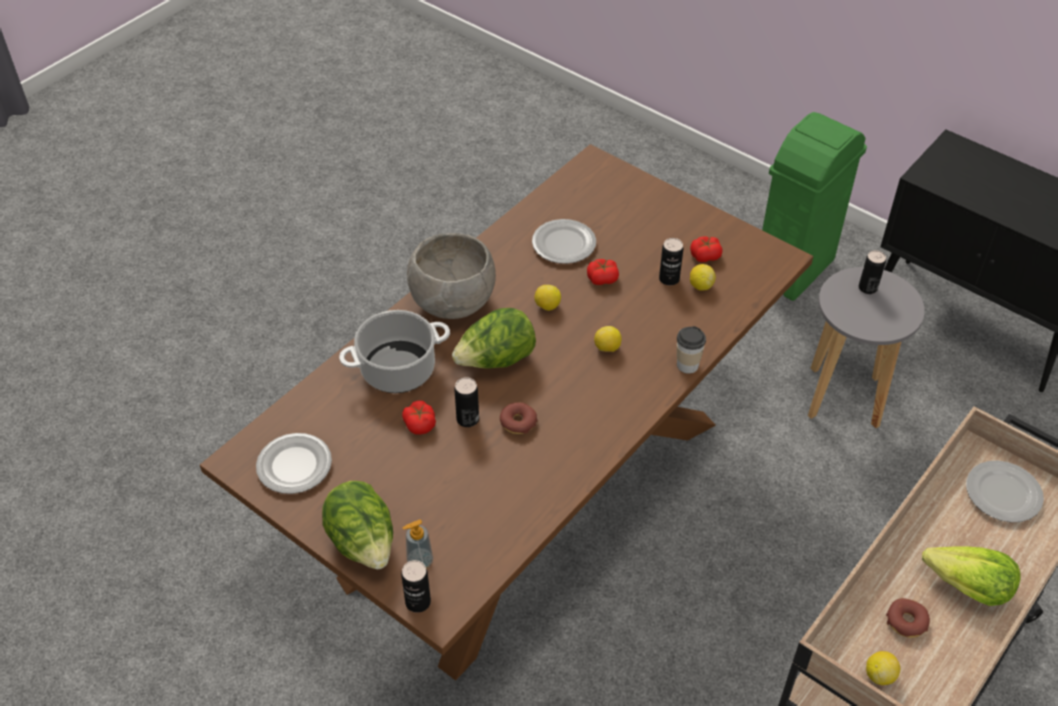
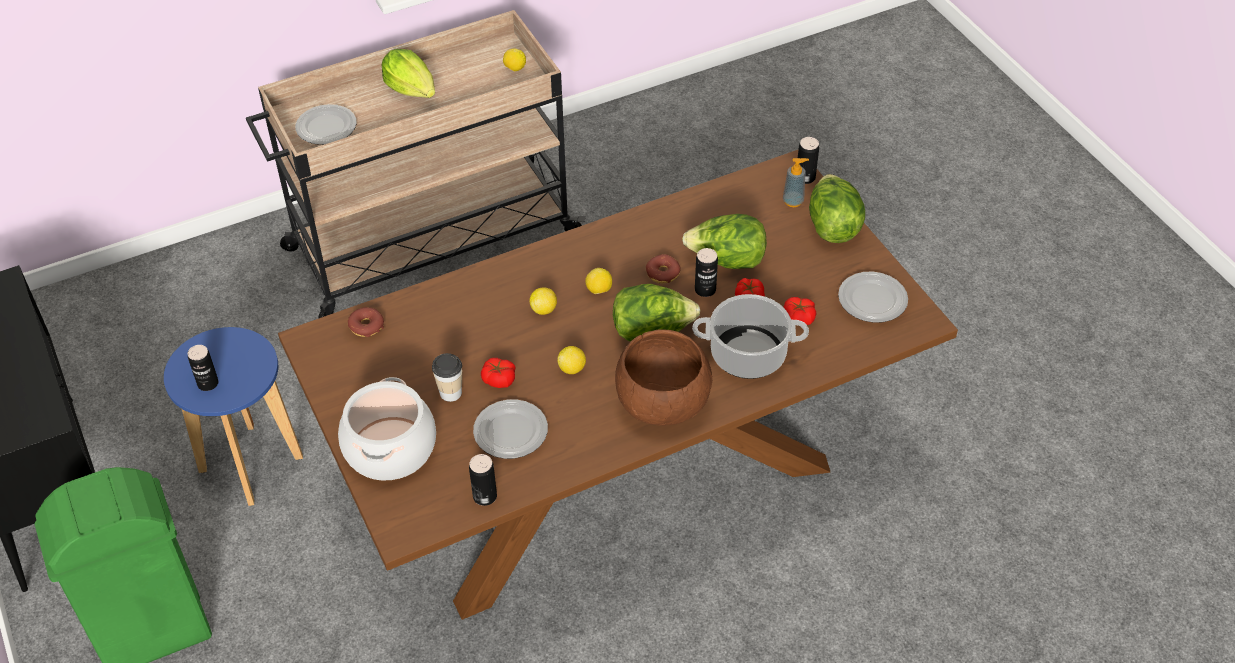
camera: 155 degrees left, 0 degrees up
grey bowl [407,233,496,319] -> brown bowl [615,329,712,426]
can [659,238,684,285] -> can moved to [469,454,497,506]
cup [677,326,706,374] -> cup moved to [432,353,462,402]
tomato [690,236,722,262] -> tomato moved to [784,297,816,325]
lemon [690,264,716,291] -> lemon moved to [585,268,612,294]
grey stool [808,267,925,428] -> blue stool [164,327,303,506]
donut [886,598,930,638] -> donut moved to [348,307,384,337]
none -> cooking pot [338,377,436,480]
none -> lettuce [682,214,767,269]

